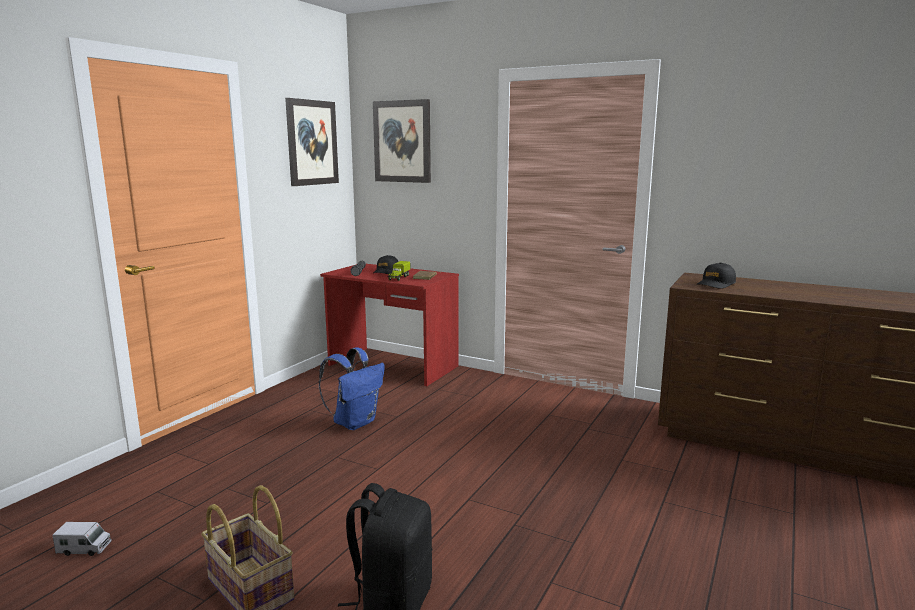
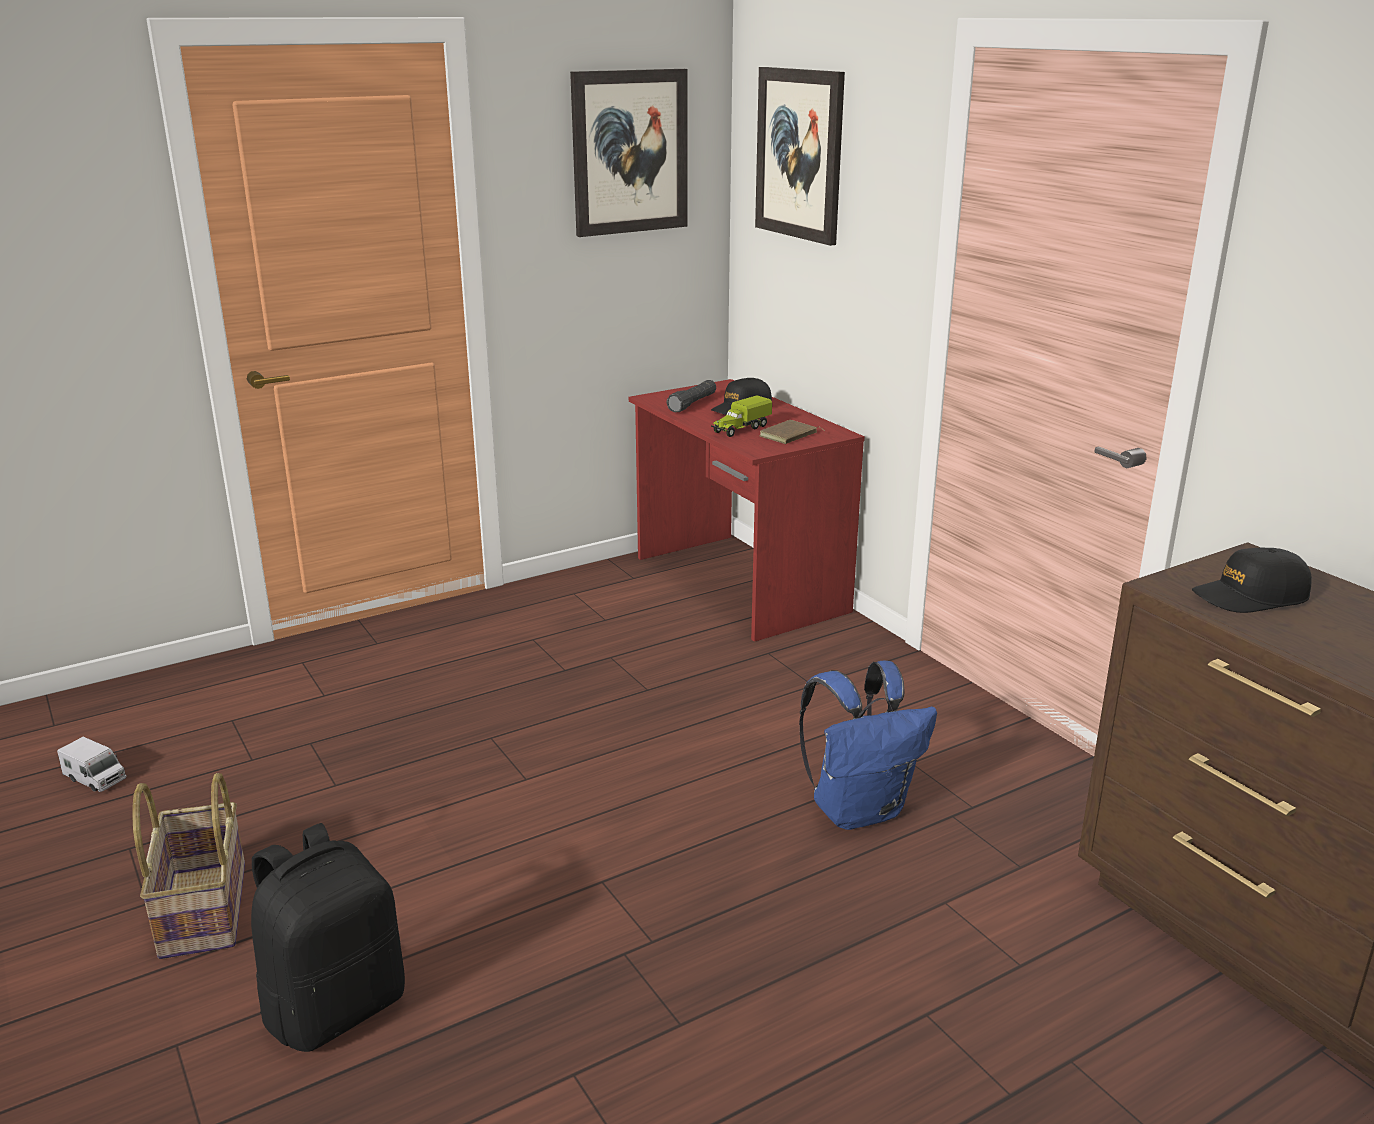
camera: 30 degrees right, 10 degrees up
blue backpack [319,347,385,430] -> blue backpack moved to [799,661,937,830]

